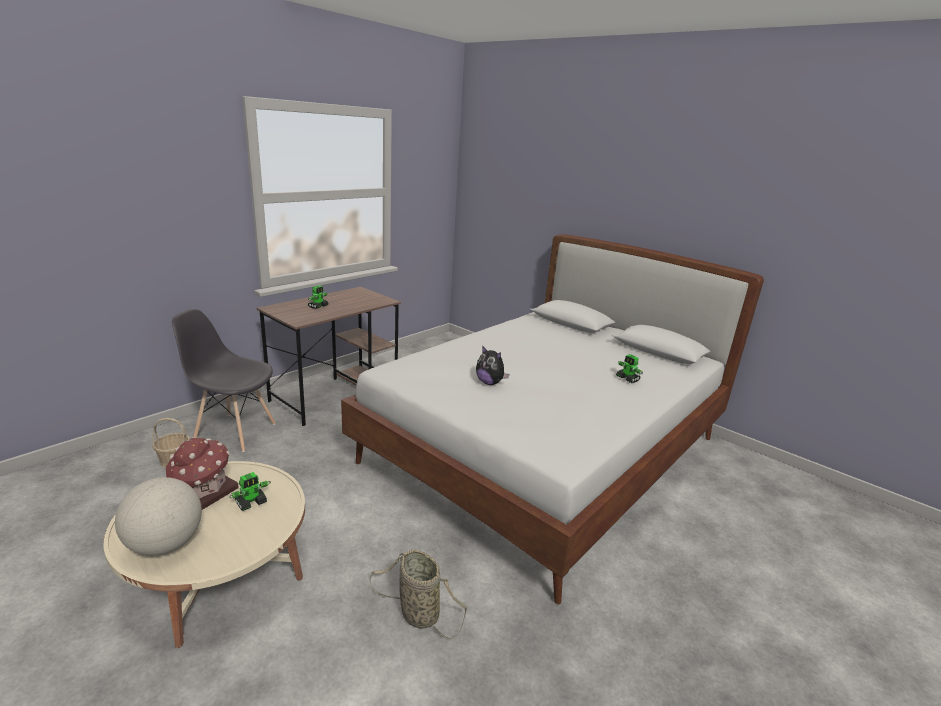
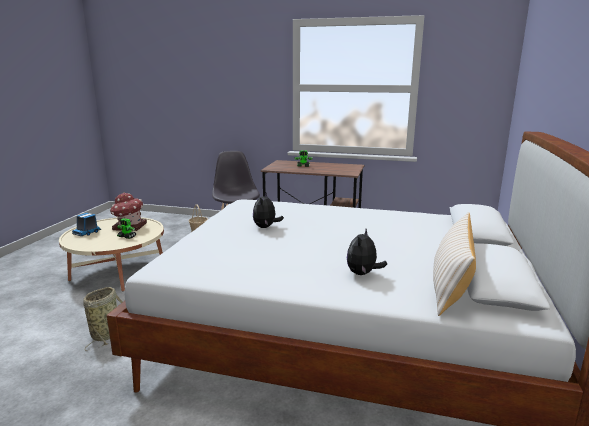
camera: 65 degrees right, 5 degrees down
globe [115,477,202,556] -> toy truck [72,213,101,236]
toy robot [616,354,643,383] -> plush toy [347,229,387,275]
none -> beige pillow [433,212,476,316]

